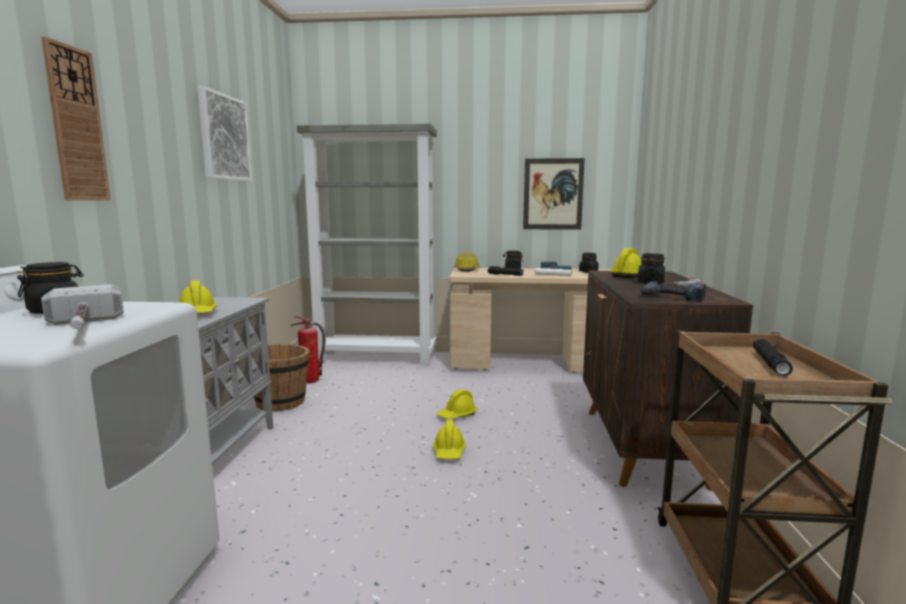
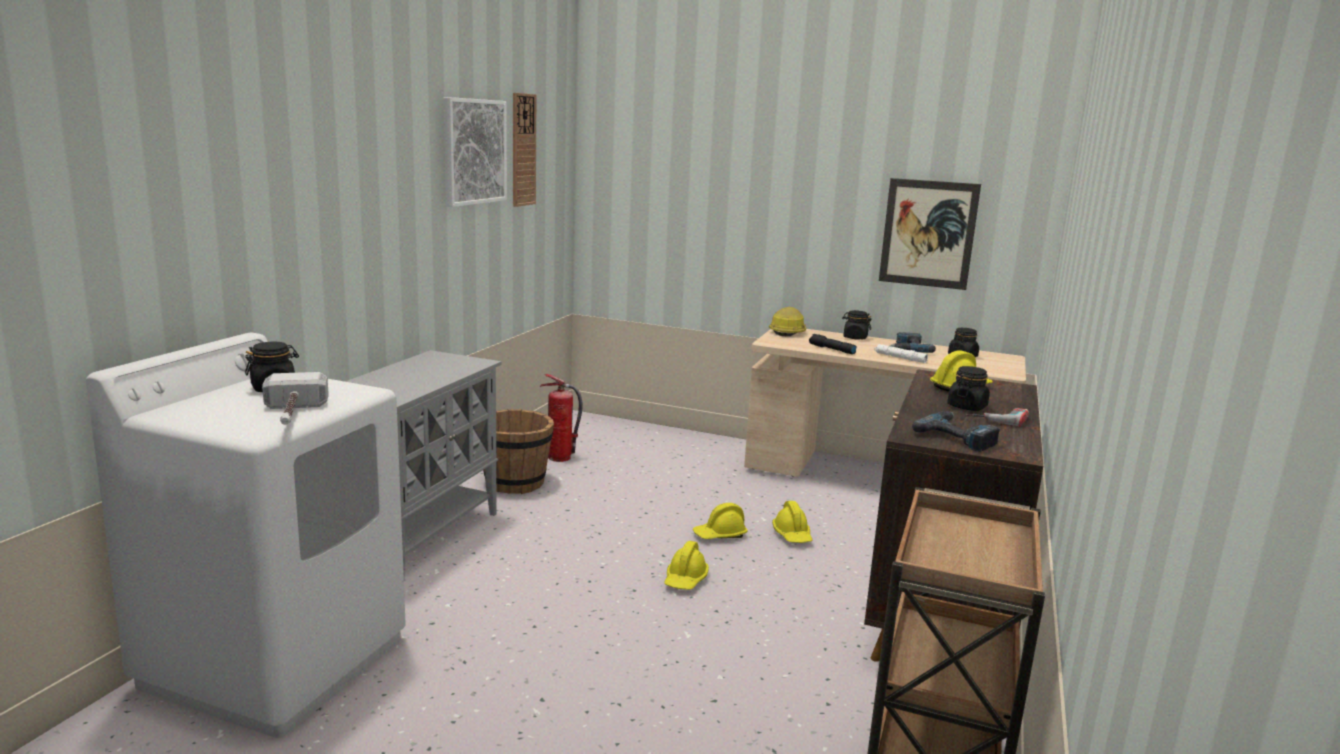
camera: 15 degrees right, 5 degrees up
wall clock [41,36,111,200] -> wall clock moved to [513,93,536,207]
yellow hard hat [180,280,217,314] -> yellow hard hat moved to [772,501,813,543]
grey bookcase [297,124,437,366] -> none
black flashlight [753,339,793,376] -> none

